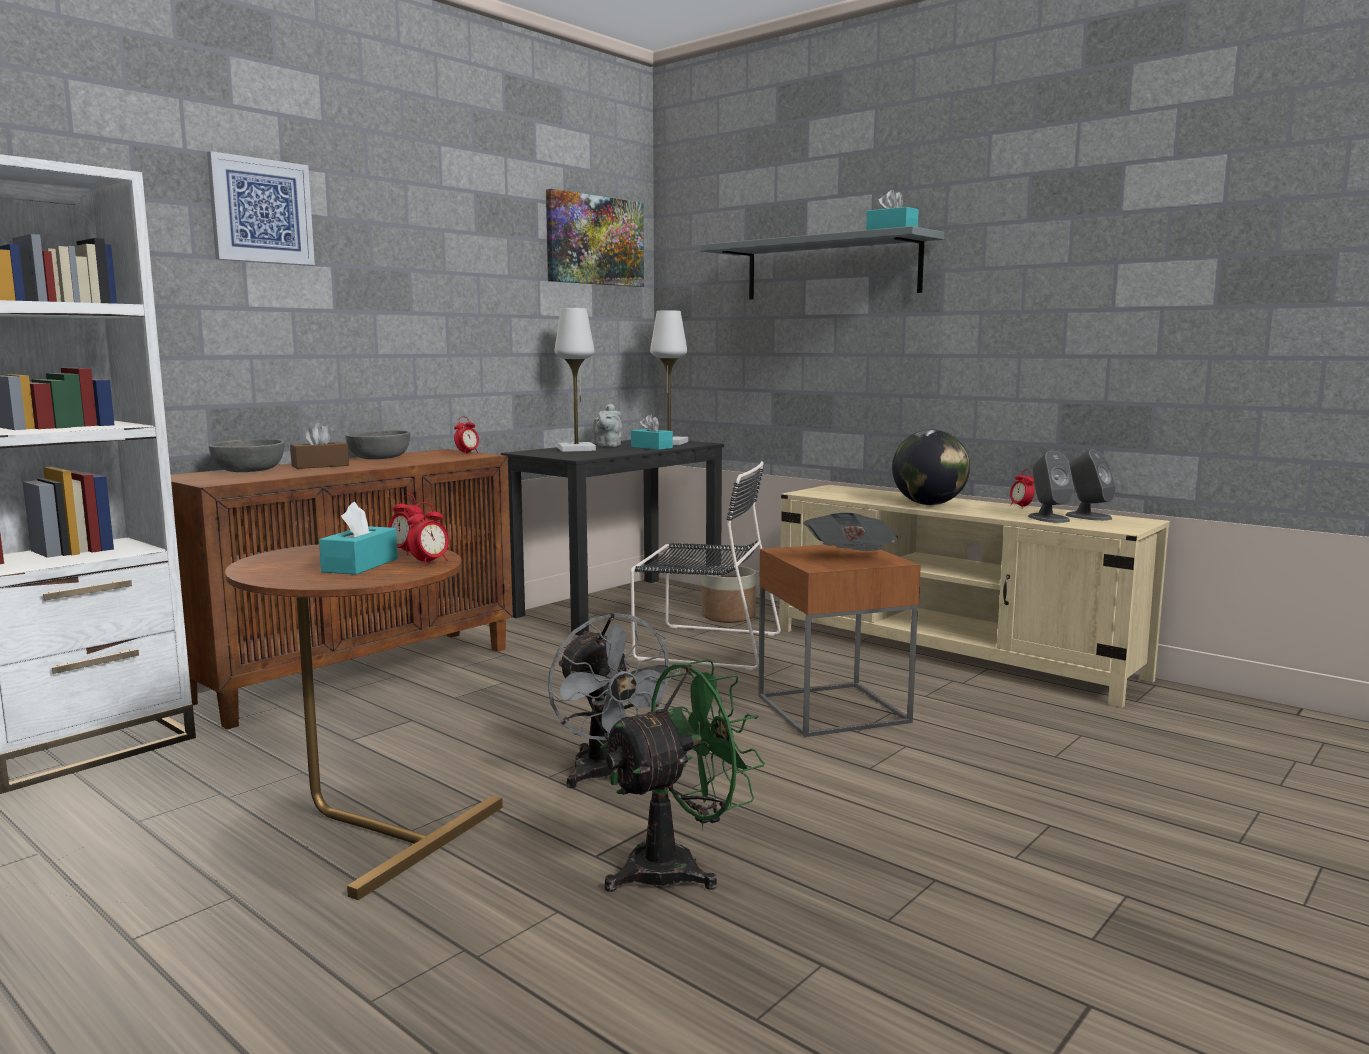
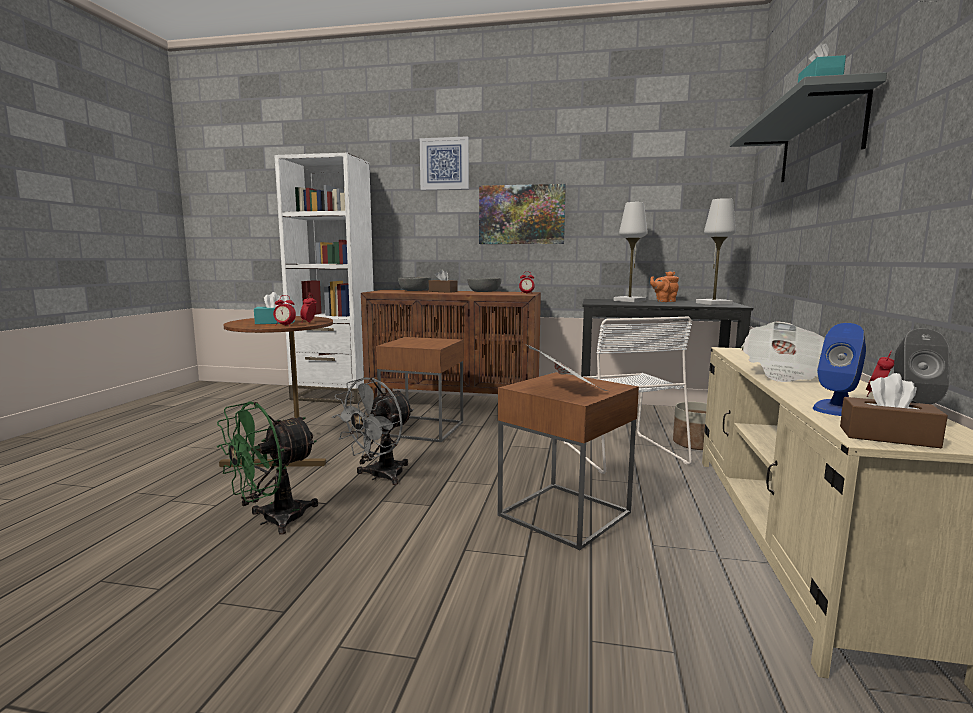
camera: 60 degrees right, 0 degrees up
picture [546,189,644,287] -> picture moved to [479,184,566,244]
grey teapot [593,404,622,447] -> orange teapot [650,271,679,302]
green fan [600,659,765,892] -> green fan turned 105 degrees clockwise [217,401,318,534]
turquoise tissue box [631,414,673,450] -> none
black chair [631,461,781,670] -> white chair [564,316,692,474]
globe [892,429,970,505] -> newspaper [741,322,825,382]
grey speaker [1028,451,1074,523] -> blue speaker [813,323,866,416]
none -> brown side table [376,337,463,442]
none -> brown tissue box [840,373,948,448]

